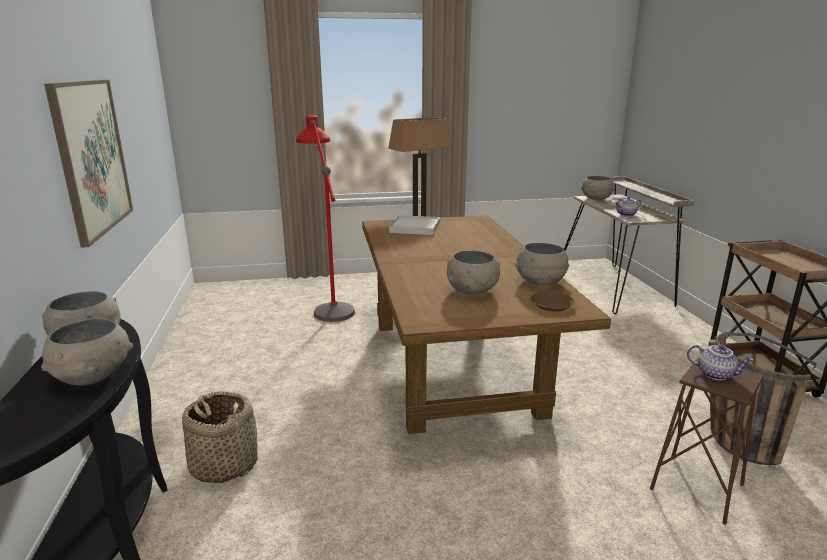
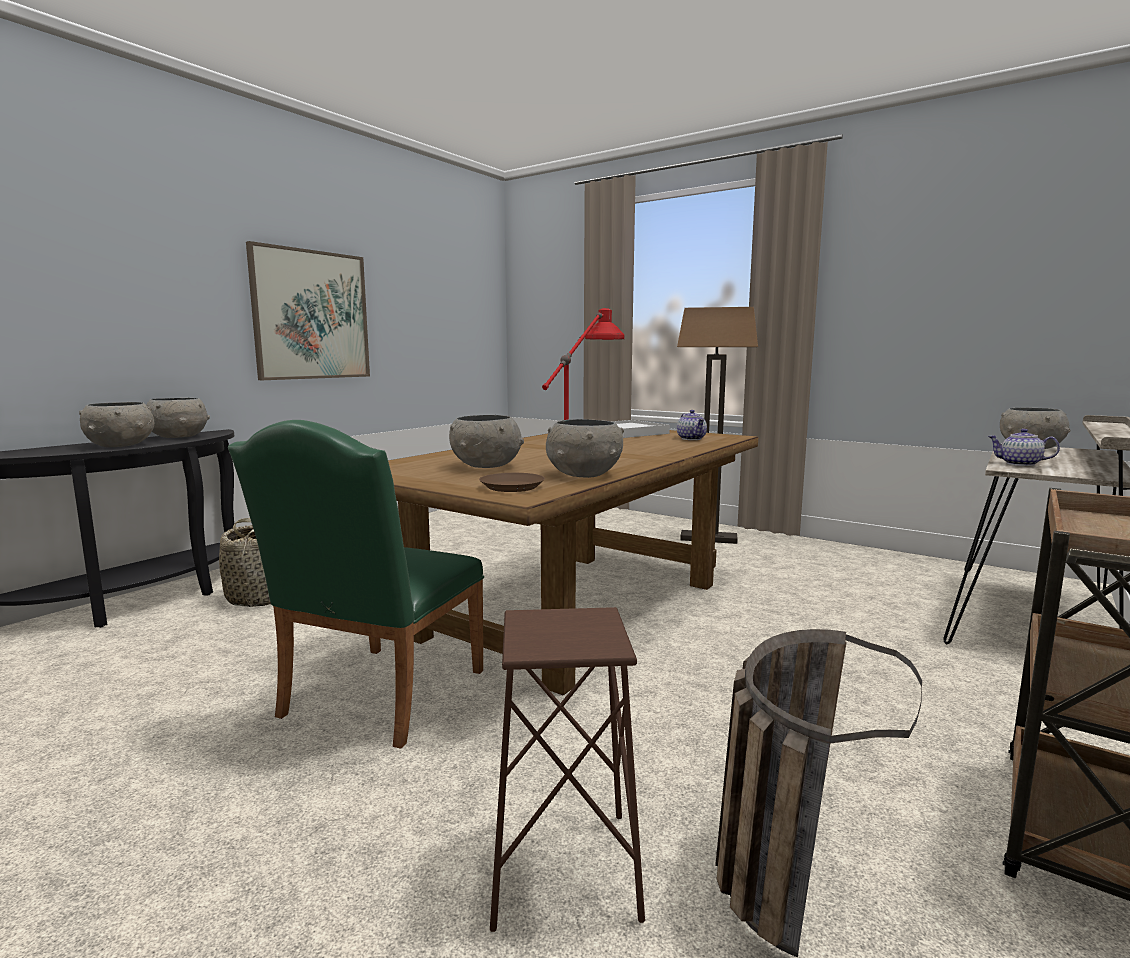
camera: 45 degrees right, 10 degrees down
teapot [687,344,753,380] -> teapot moved to [677,410,707,440]
none -> green chair [228,420,484,749]

